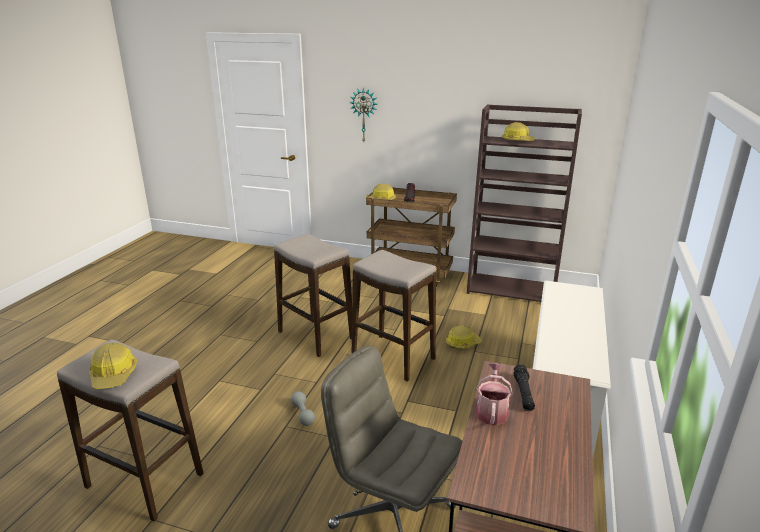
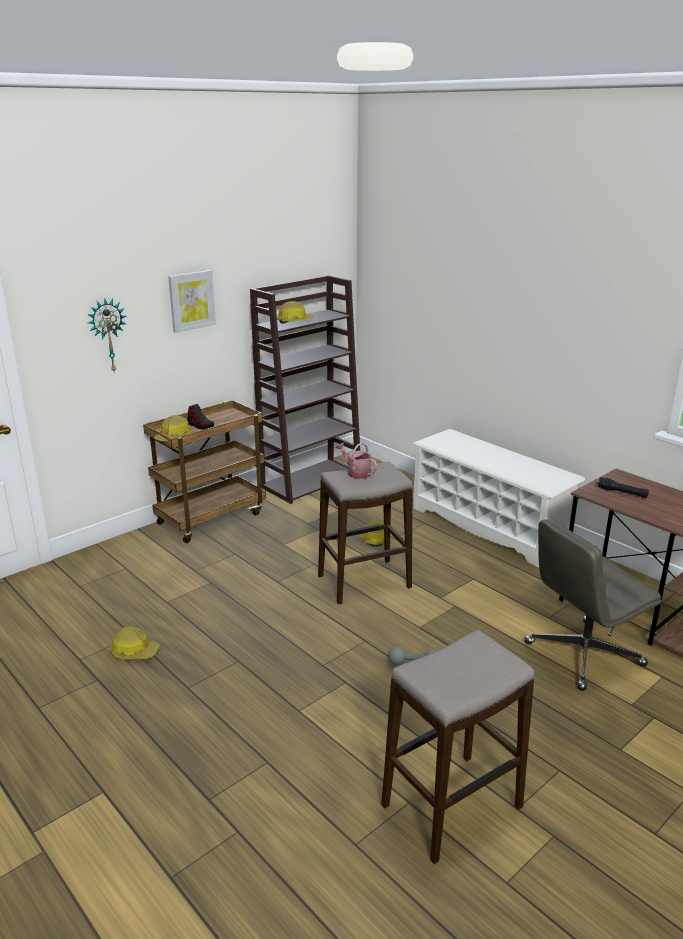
camera: 60 degrees left, 0 degrees up
hard hat [89,343,137,389] -> hard hat moved to [110,626,160,659]
stool [274,234,352,357] -> none
watering can [476,363,513,425] -> watering can moved to [336,443,377,479]
none -> picture [168,270,216,333]

